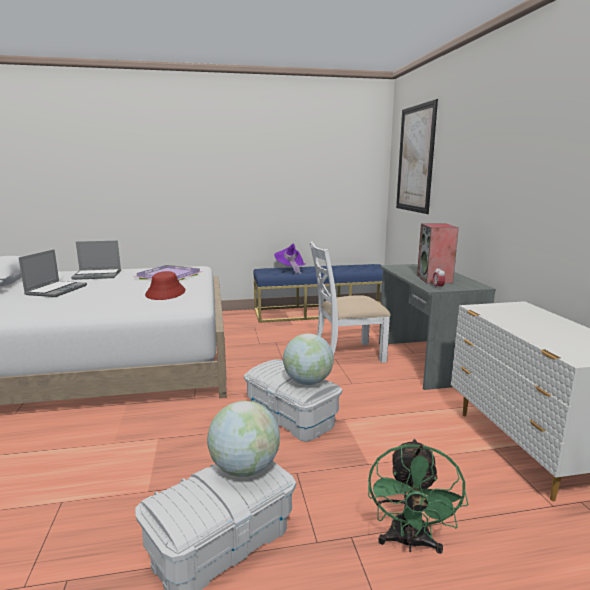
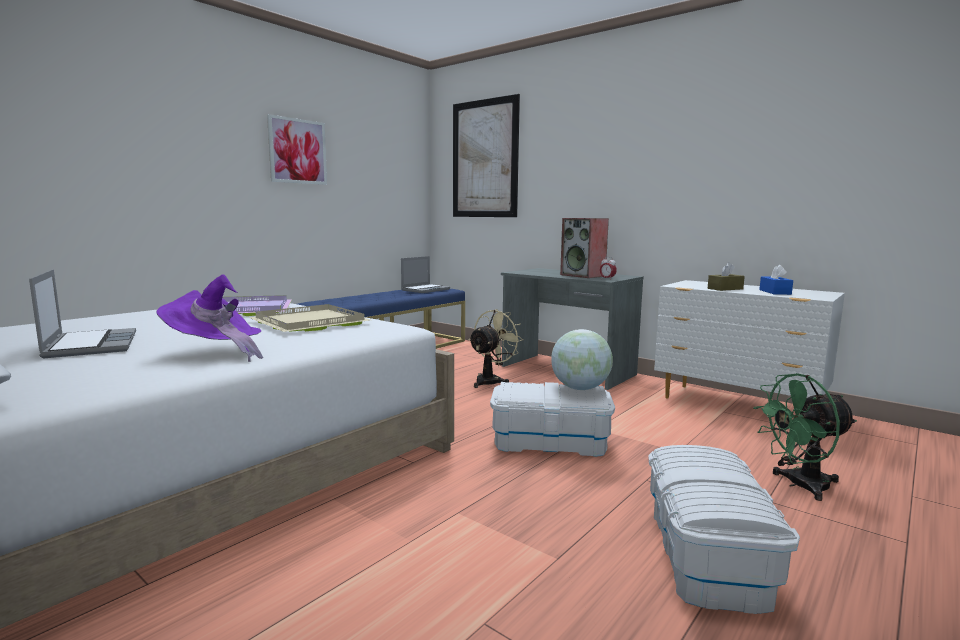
camera: 40 degrees left, 5 degrees down
laptop [71,241,121,280] -> laptop moved to [401,256,450,293]
red hat [145,271,186,300] -> beige tray [249,304,370,332]
globe [207,401,280,477] -> none
purple hat [274,244,305,274] -> purple hat moved to [157,274,263,362]
white chair [310,241,391,363] -> beige fan [469,309,524,388]
green fan [368,439,468,554] -> green fan turned 105 degrees clockwise [753,373,857,501]
none -> picture [267,114,327,185]
none -> brown tissue box [708,262,745,291]
none -> blue tissue box [759,265,793,295]

